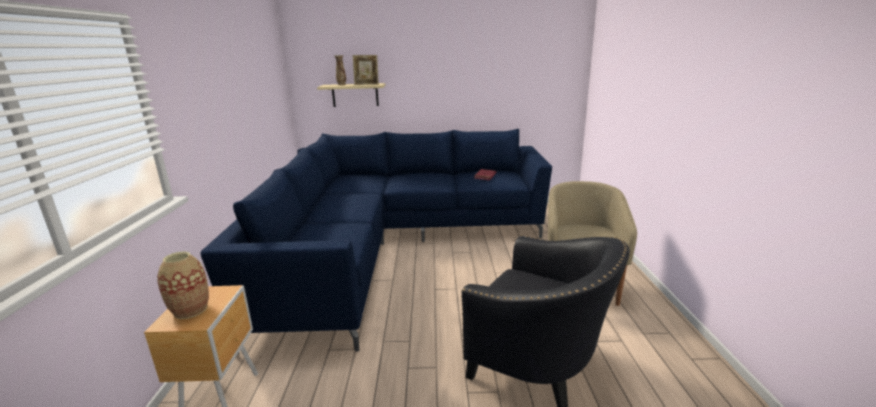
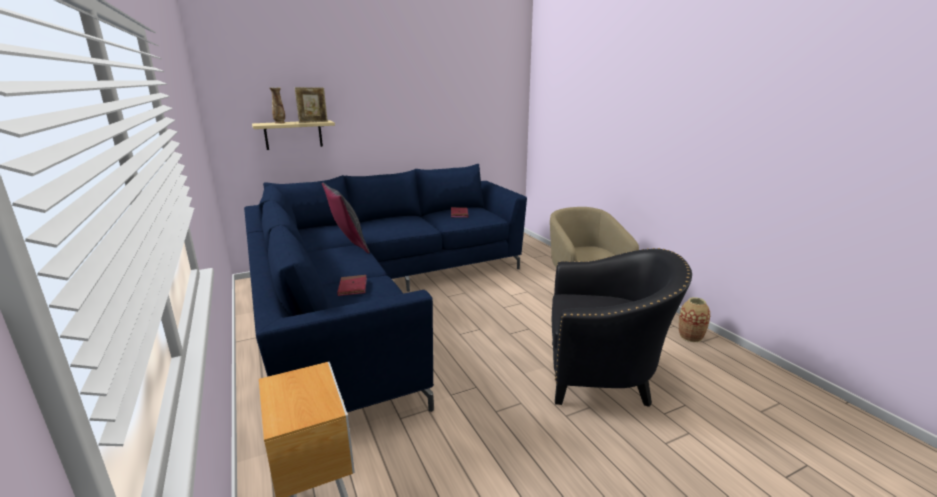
camera: 25 degrees left, 0 degrees up
vase [157,252,209,319] -> vase moved to [679,297,710,342]
none -> grey pillow [322,183,370,254]
none -> red book [337,275,367,296]

